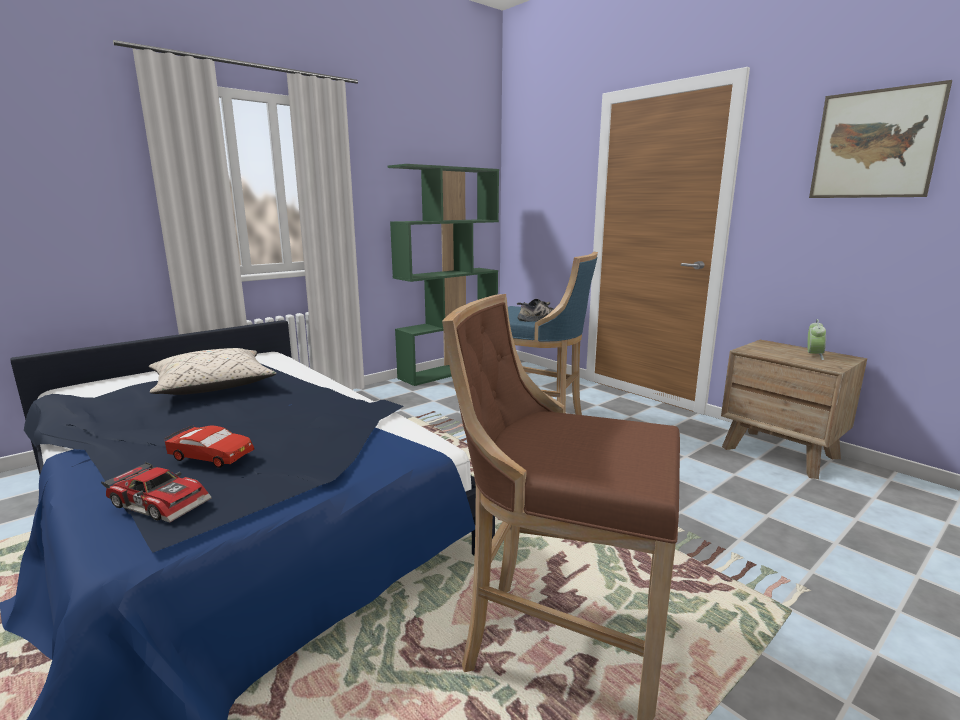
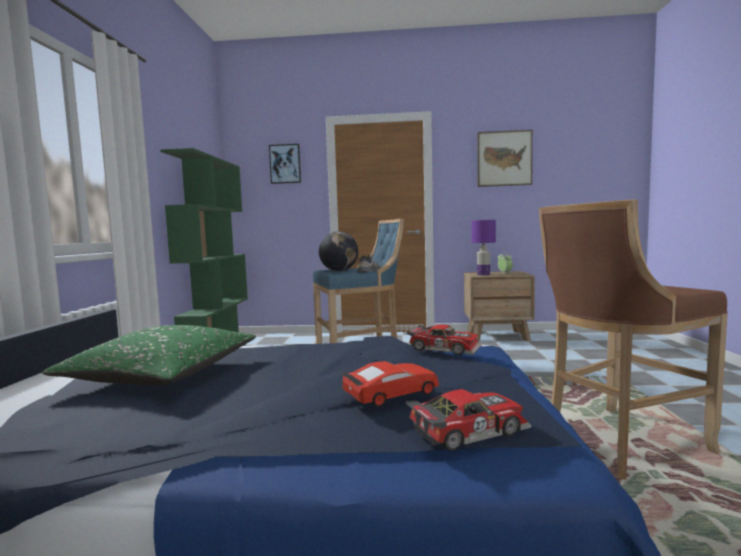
camera: 45 degrees left, 10 degrees down
beige pillow [149,348,277,395] -> green pillow [42,325,256,385]
none -> picture [269,144,301,184]
none -> globe [319,231,358,271]
none -> toy car [407,325,482,355]
none -> purple table lamp [471,220,496,275]

